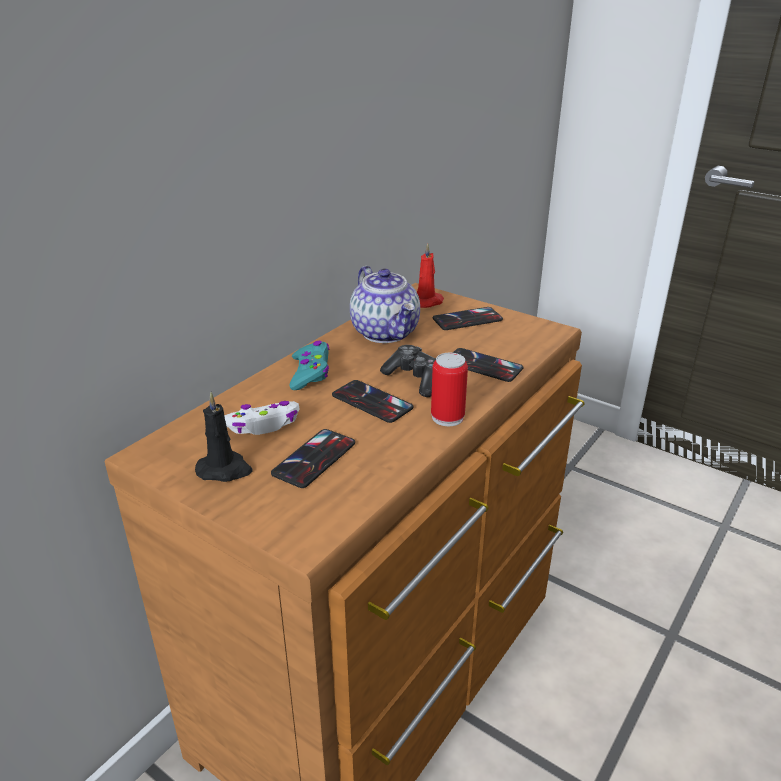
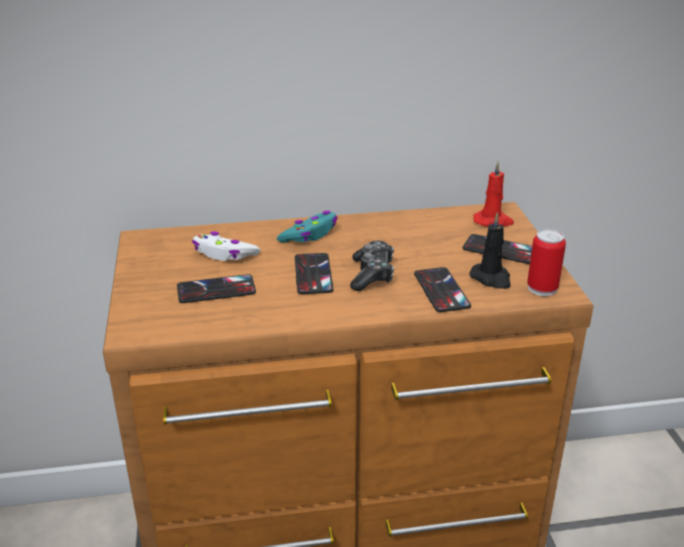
camera: 45 degrees right, 0 degrees up
black candle [195,392,253,482] -> black candle moved to [469,212,511,289]
teapot [350,266,420,343] -> none
can [431,353,468,426] -> can moved to [527,229,566,296]

